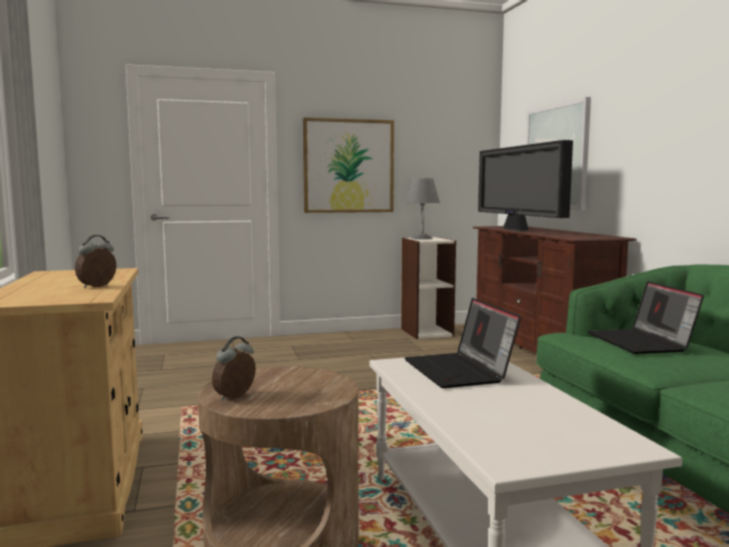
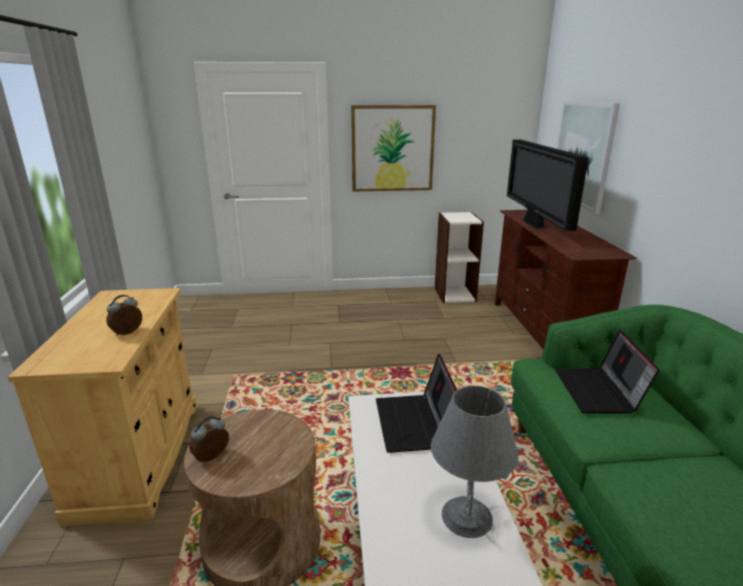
camera: 10 degrees right, 15 degrees up
grey table lamp [405,178,440,240] -> grey table lamp moved to [431,386,518,538]

